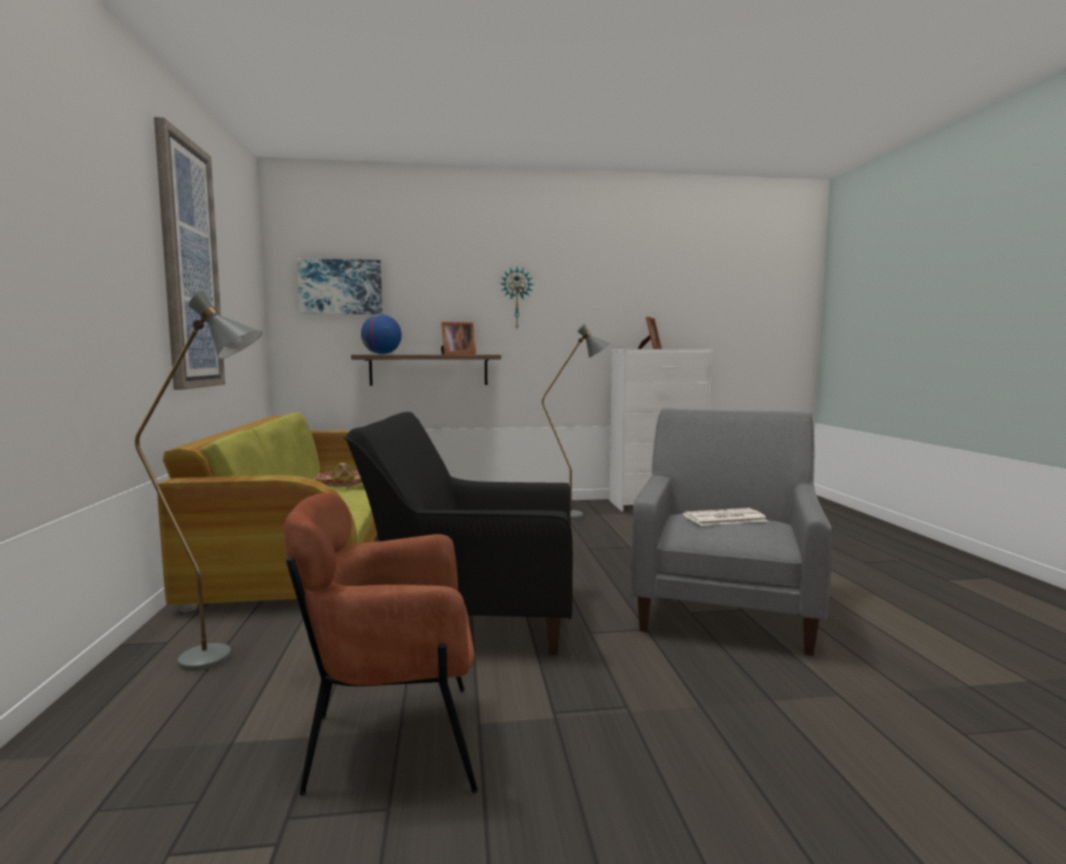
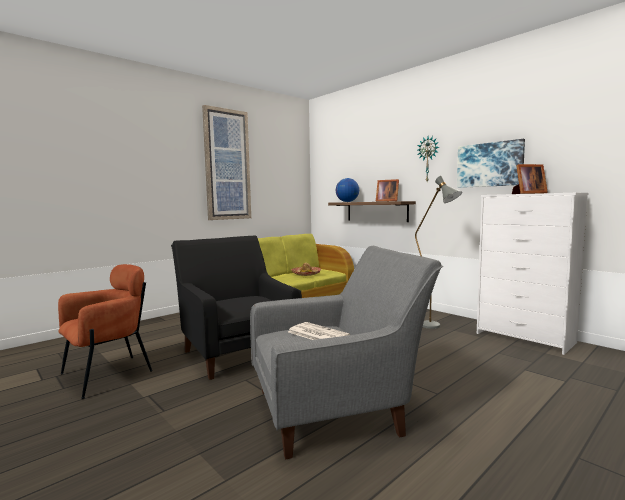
camera: 55 degrees right, 0 degrees up
grey floor lamp [135,291,262,671] -> none
brown armchair [284,493,478,795] -> brown armchair turned 90 degrees clockwise [58,264,152,399]
picture [297,258,382,314] -> picture moved to [457,139,525,188]

